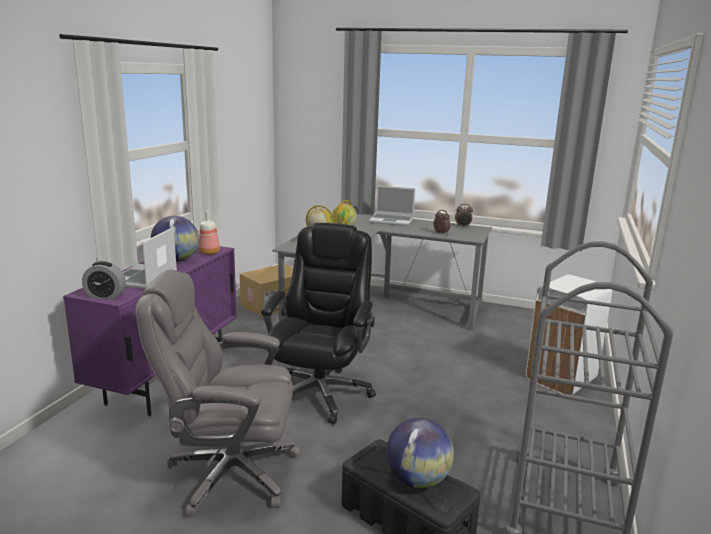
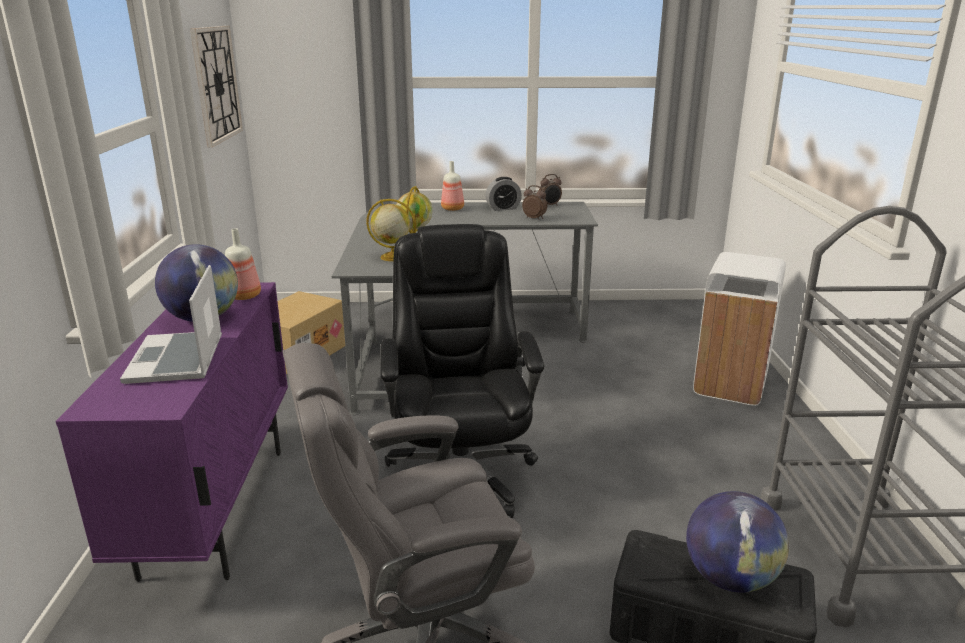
camera: 20 degrees left, 5 degrees up
alarm clock [82,261,126,299] -> alarm clock moved to [486,177,522,211]
laptop [369,185,415,226] -> bottle [441,161,464,211]
none -> wall clock [190,26,243,148]

